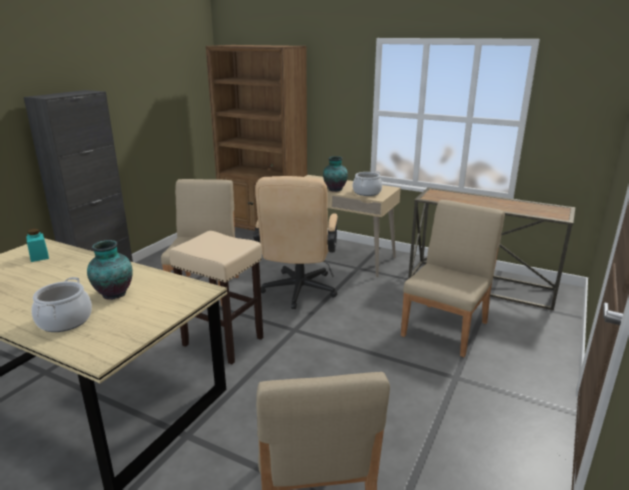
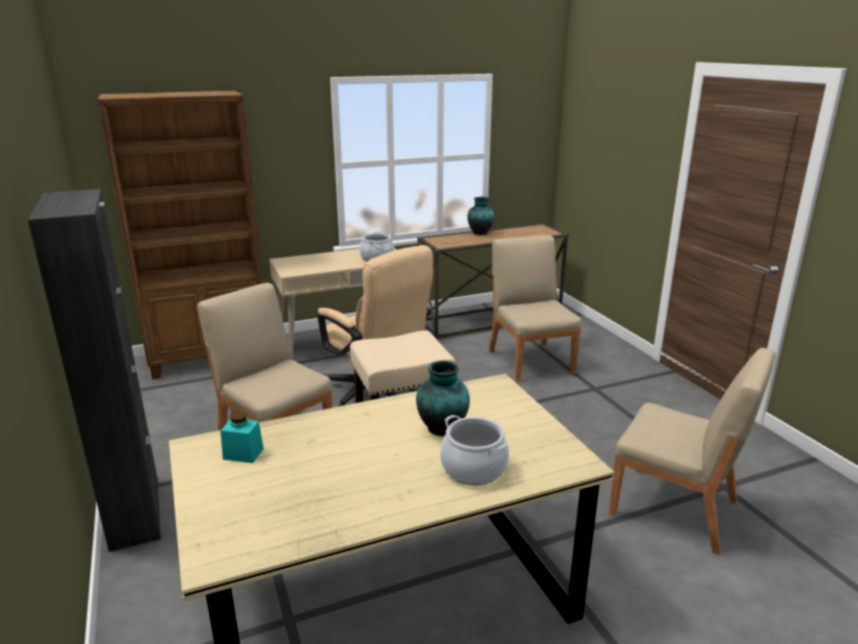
camera: 50 degrees left, 0 degrees up
vase [323,156,348,192] -> vase moved to [467,197,494,235]

